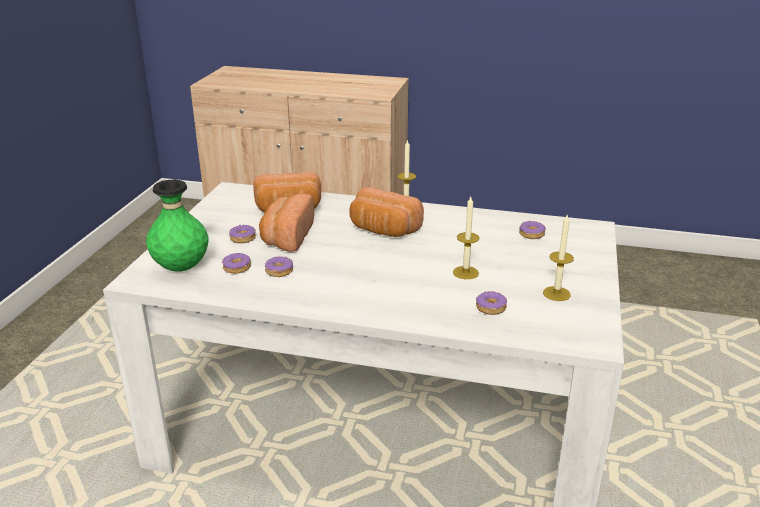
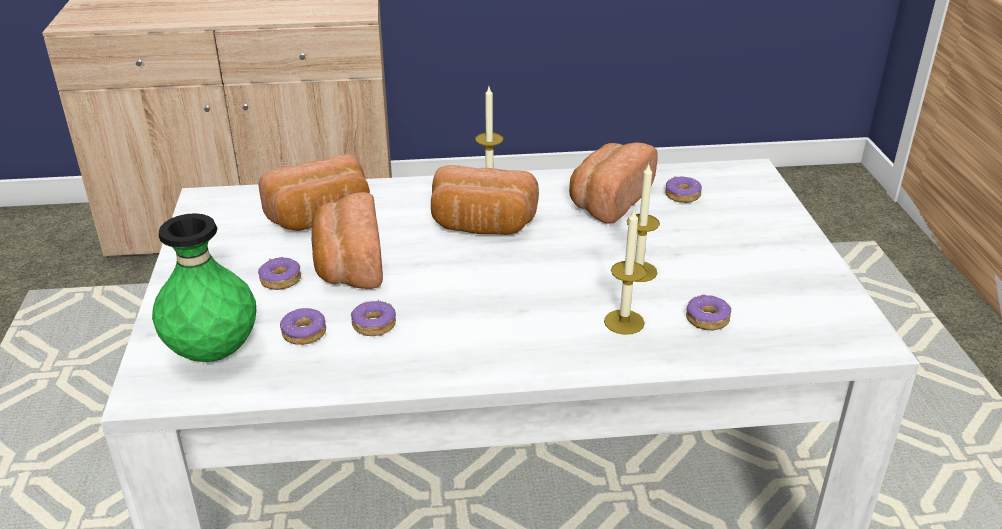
camera: 20 degrees left, 5 degrees up
candle [543,214,574,301] -> candle moved to [604,209,647,335]
none -> bread [569,142,658,223]

